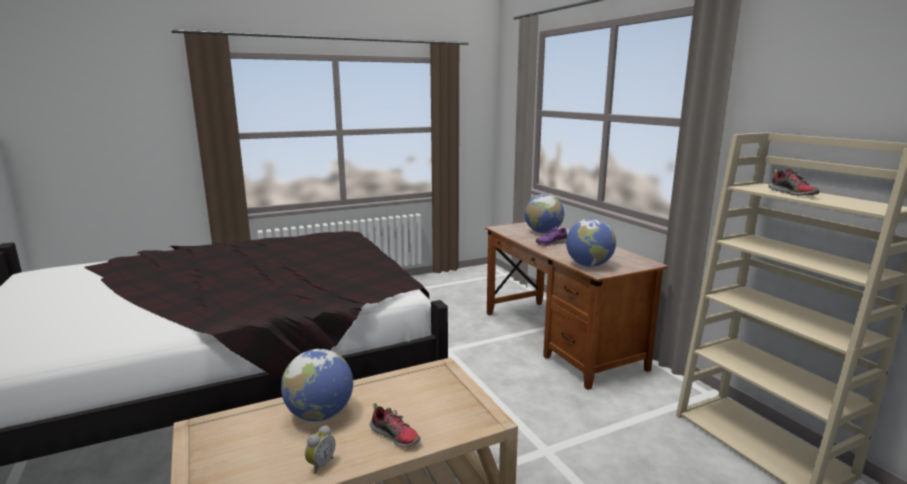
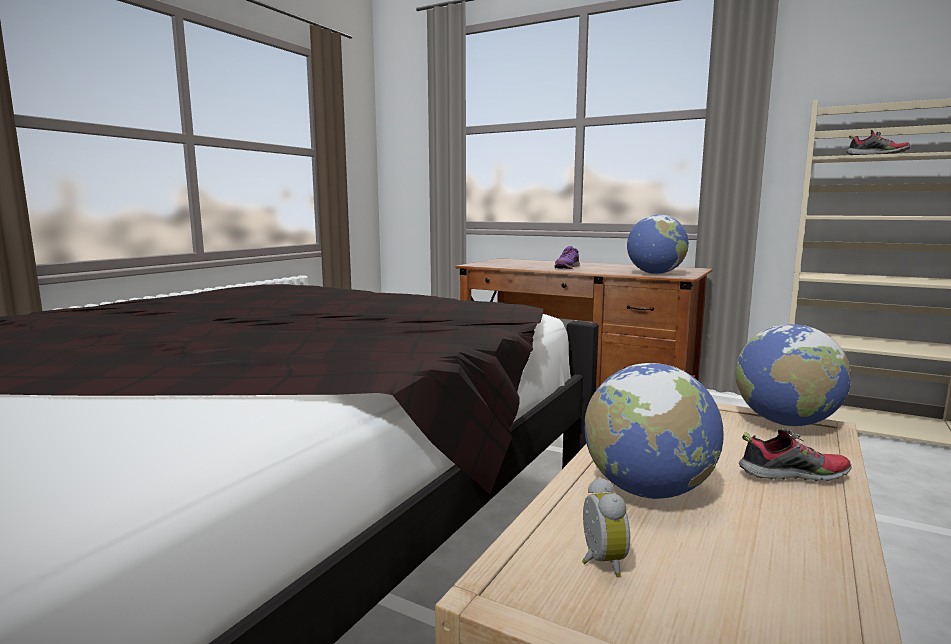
camera: 35 degrees left, 5 degrees down
alarm clock [305,425,335,474] -> alarm clock moved to [582,477,630,577]
globe [524,194,564,233] -> globe moved to [736,324,851,426]

